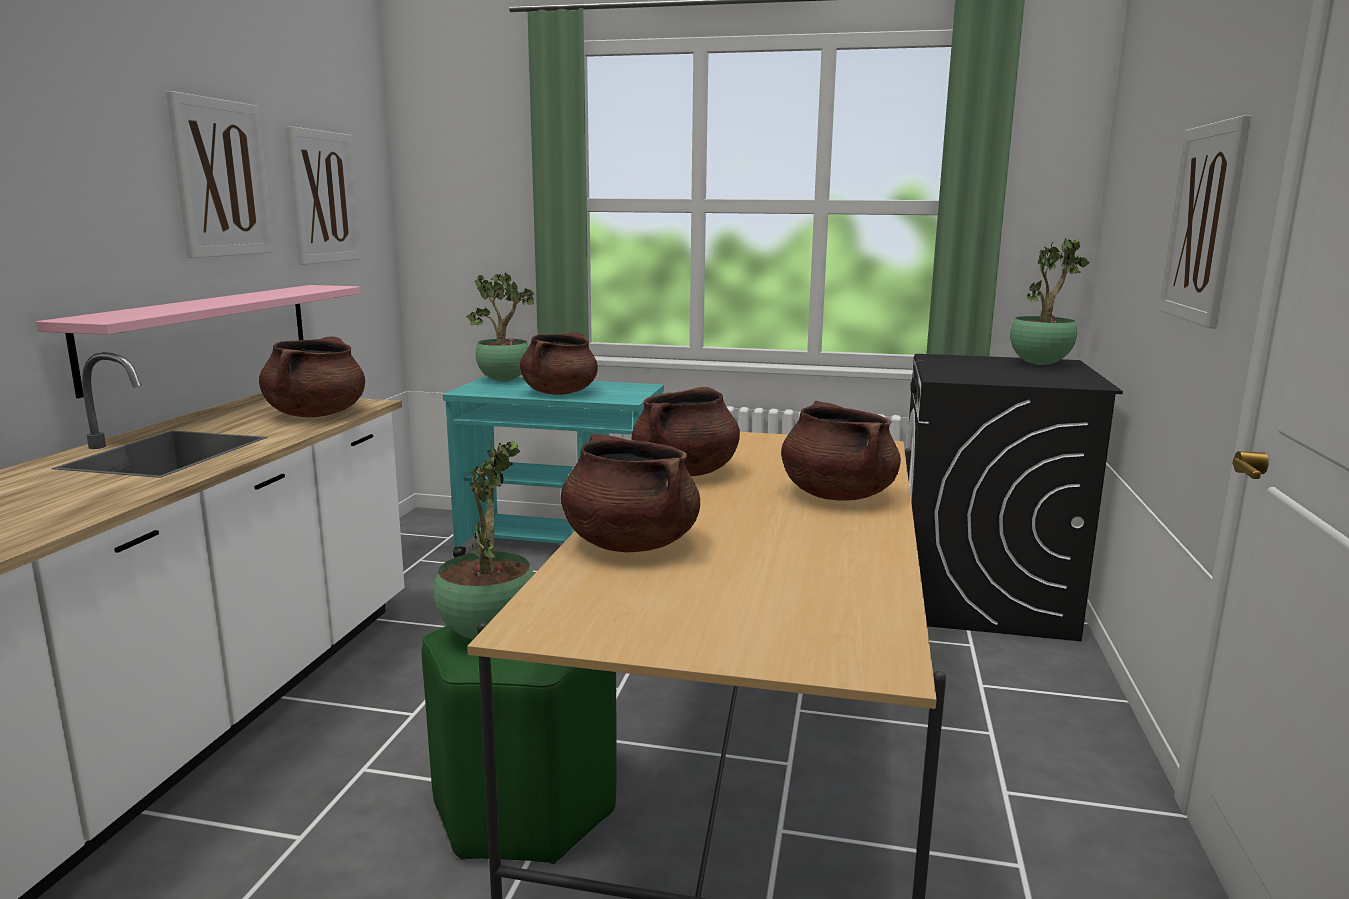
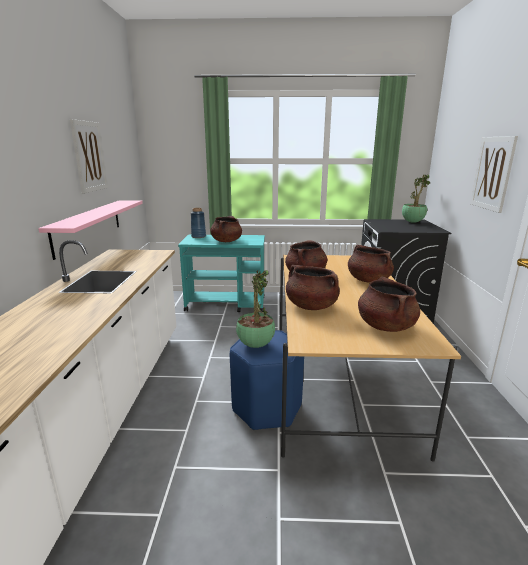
camera: 10 degrees left, 5 degrees up
brown cooking pot [259,336,365,417] -> brown cooking pot moved to [358,276,420,332]
picture [286,126,361,265] -> none
green stool [422,626,617,864] -> blue stool [230,330,304,430]
potted plant [467,273,535,381] -> blue vase [191,208,206,238]

